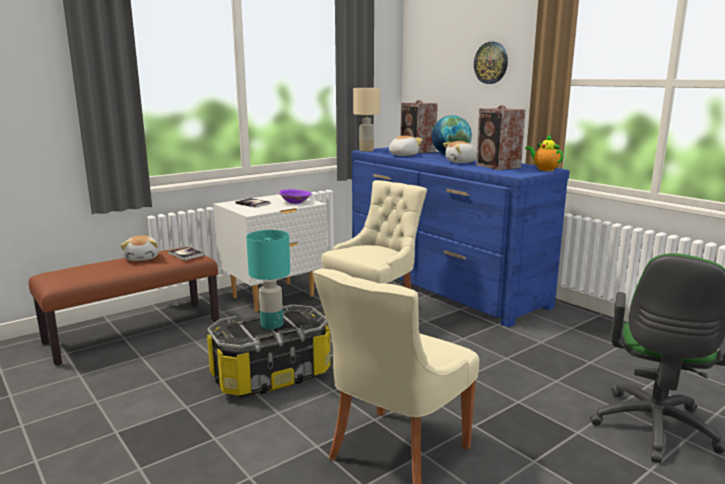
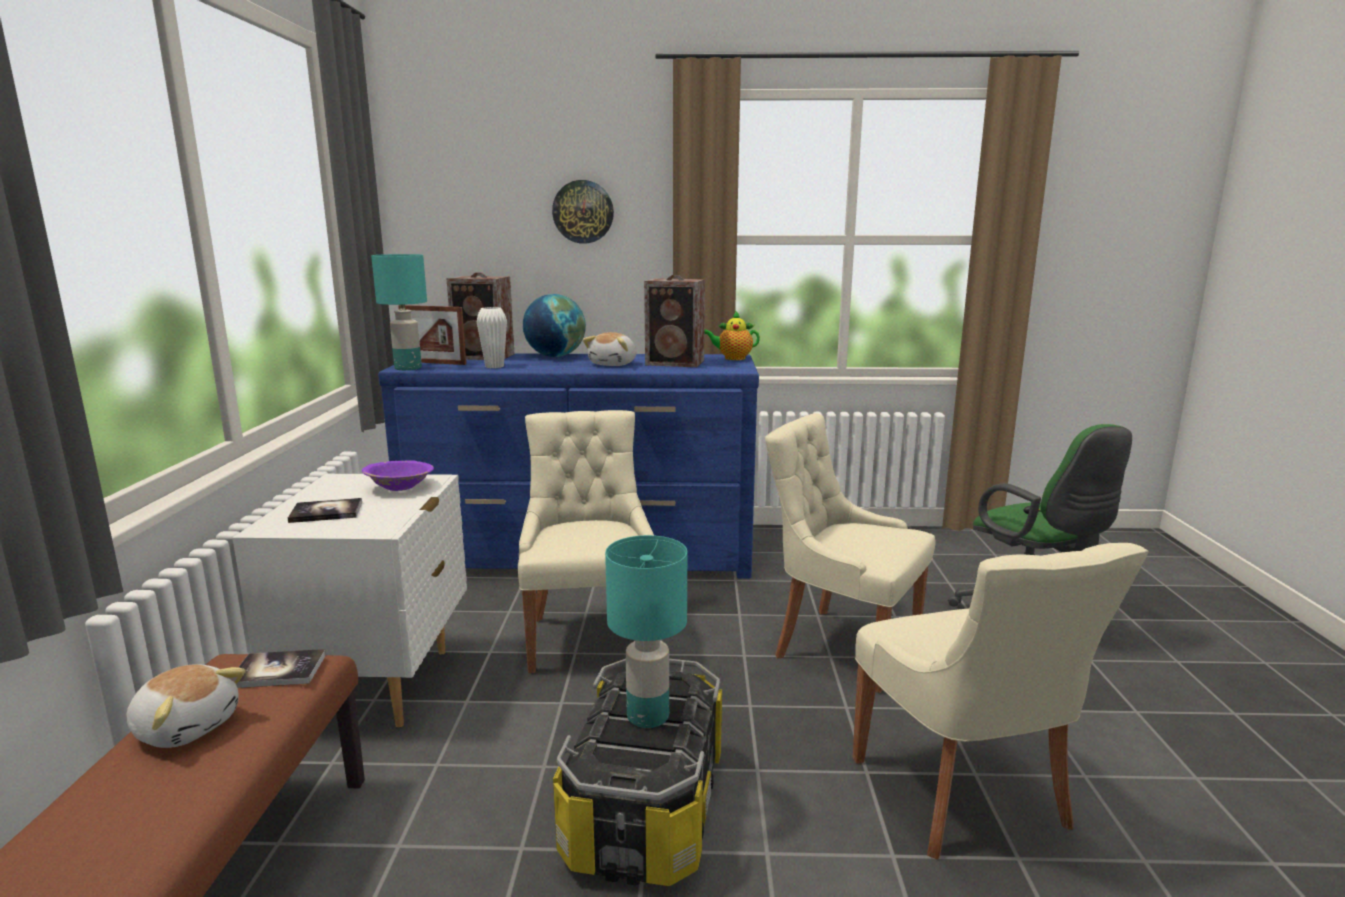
camera: 50 degrees left, 0 degrees up
beige table lamp [353,88,380,152] -> turquoise table lamp [371,254,427,370]
plush toy [389,135,422,156] -> white vase [477,307,507,368]
none -> picture frame [398,305,466,365]
none -> beige chair [765,413,936,693]

